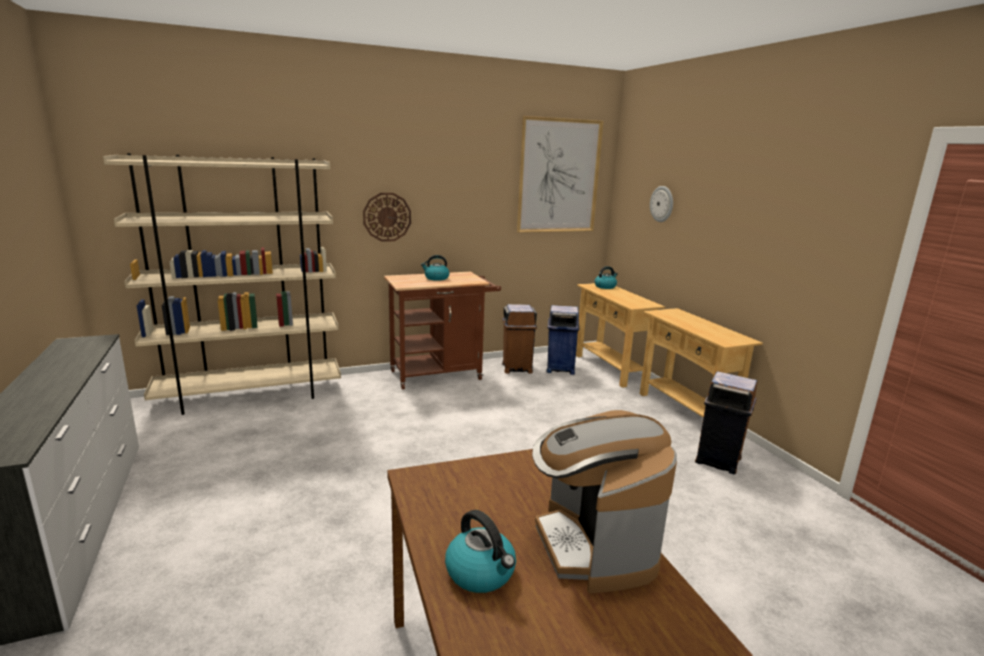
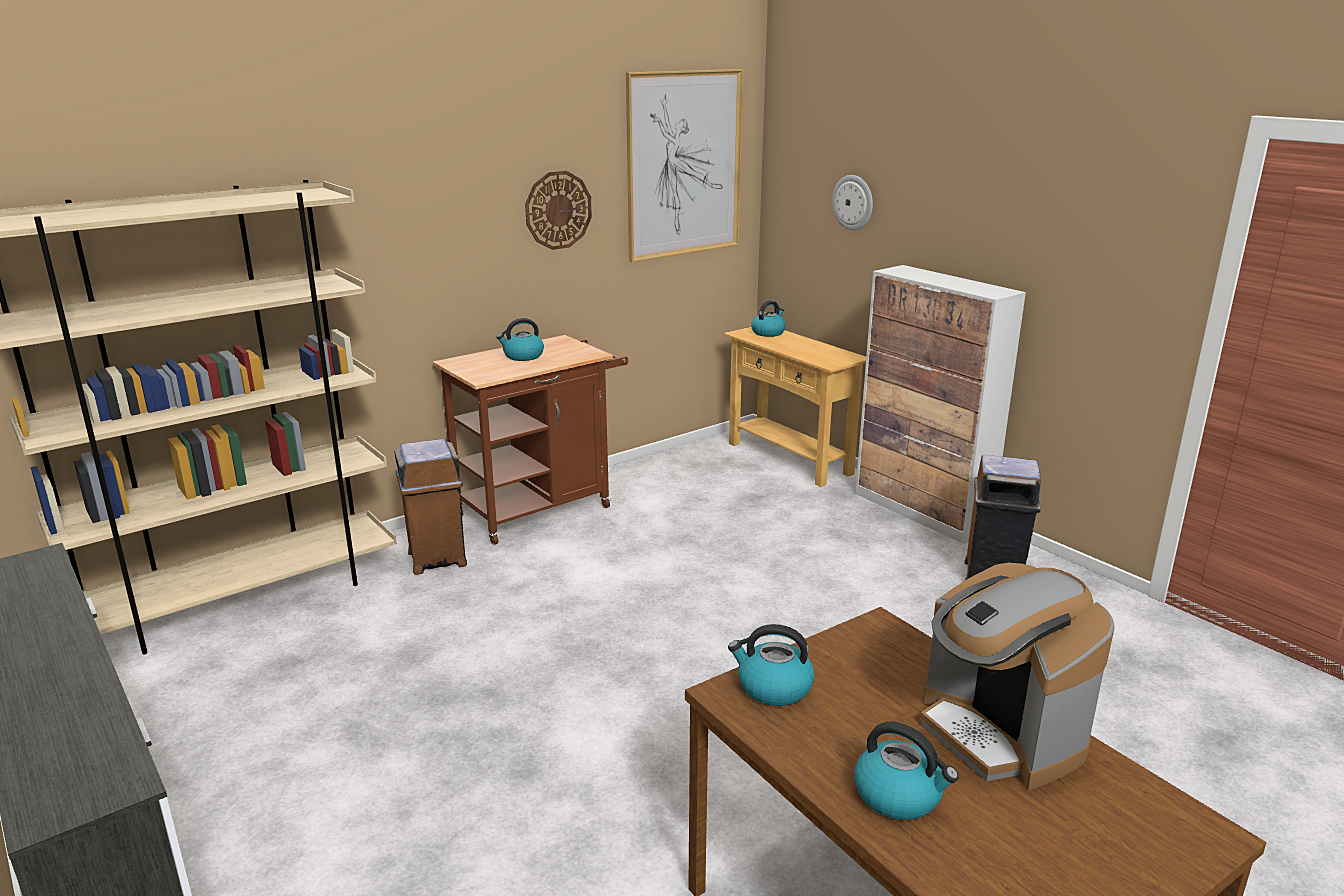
camera: 15 degrees left, 5 degrees up
wall clock [363,193,411,242] -> wall clock moved to [525,171,592,250]
brown trash can [502,304,537,373] -> brown trash can moved to [394,439,467,575]
blue trash can [546,305,579,375] -> none
beige console table [640,308,763,417] -> cabinet [855,265,1026,544]
none -> kettle [728,624,814,706]

